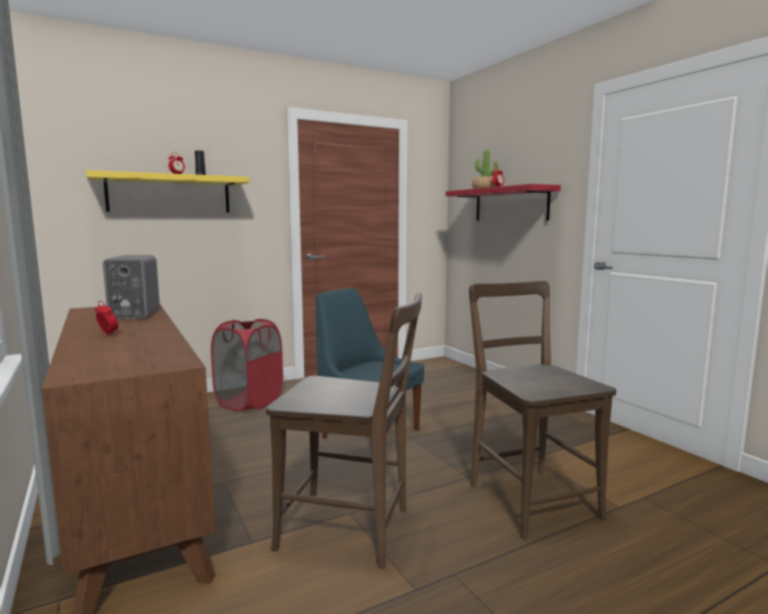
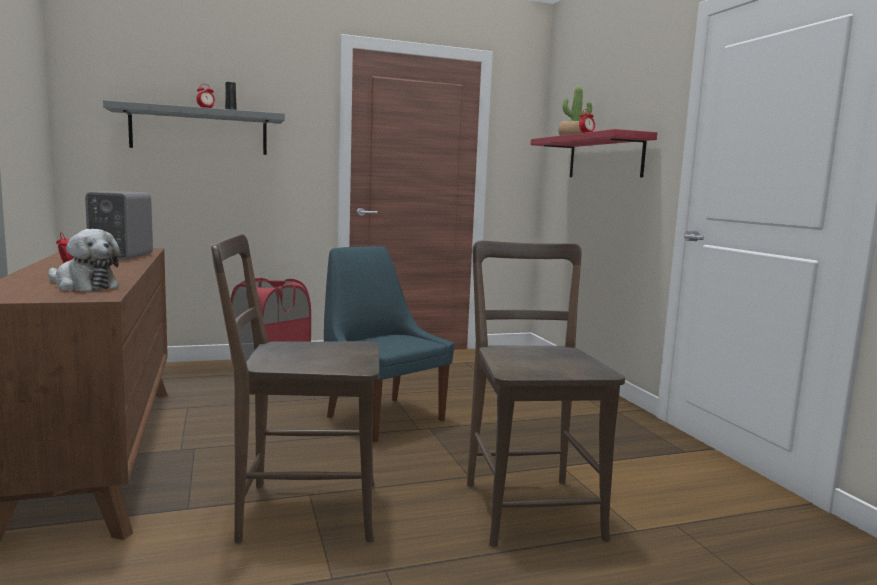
camera: 10 degrees right, 0 degrees up
yellow shelf [86,170,249,213] -> grey shelf [103,100,285,155]
brown chair [266,292,422,569] -> brown chair turned 150 degrees clockwise [211,234,379,543]
none -> plush toy [48,229,119,291]

